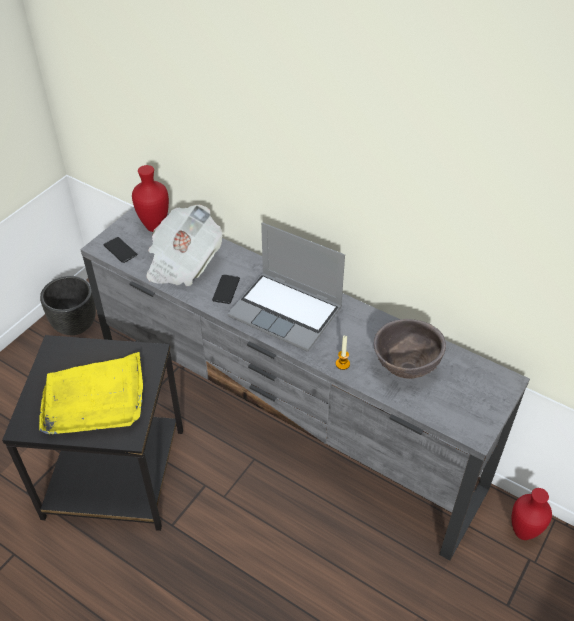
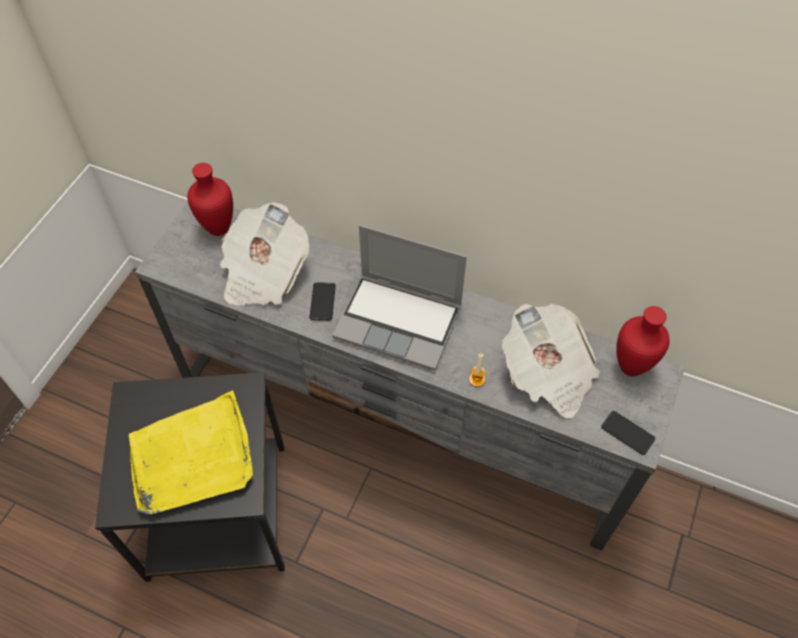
camera: 10 degrees left, 10 degrees up
black planter [40,276,96,335] -> none
phone [104,237,137,263] -> phone moved to [601,411,655,455]
brown bowl [374,319,446,379] -> newspaper [502,304,600,419]
red vase [512,488,552,540] -> red vase moved to [616,306,670,376]

